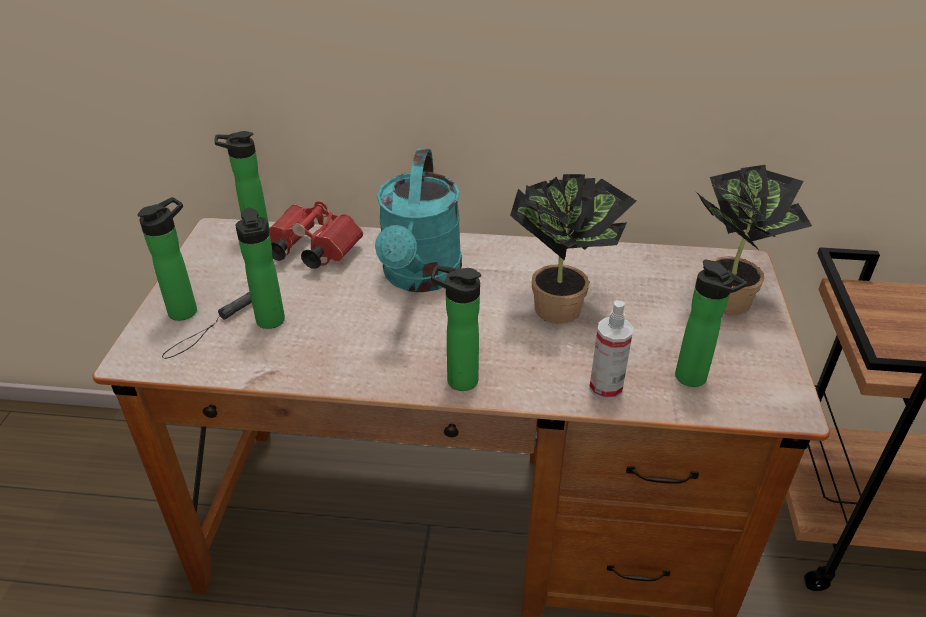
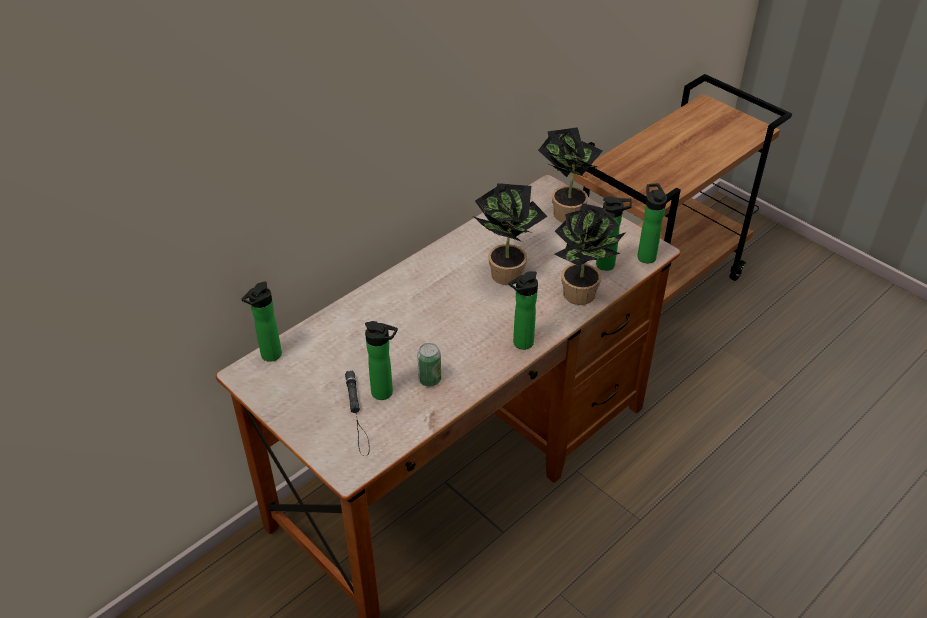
camera: 50 degrees left, 5 degrees up
bottle [138,197,197,321] -> bottle moved to [637,183,667,263]
red binoculars [269,201,363,269] -> none
turquoise watering can [375,148,462,292] -> none
spray bottle [589,300,633,400] -> potted plant [554,203,626,305]
none -> can [417,343,441,386]

